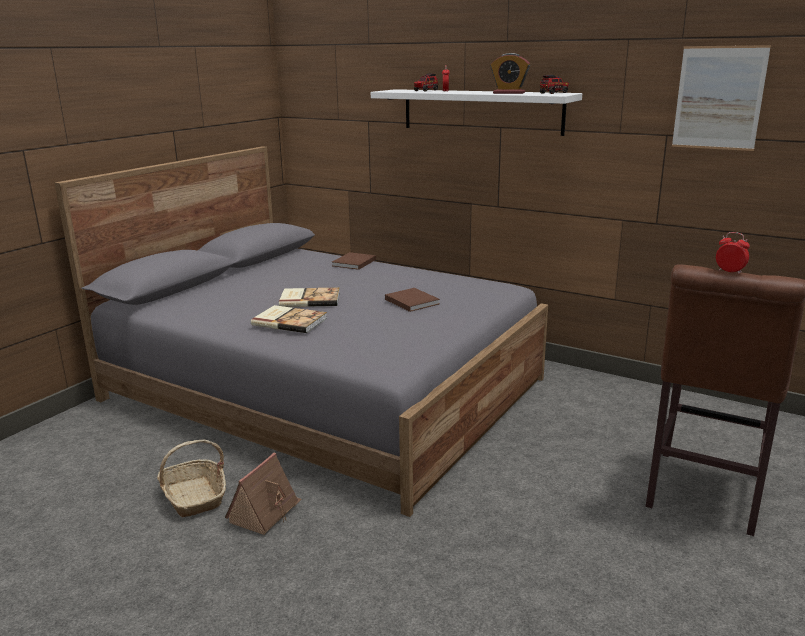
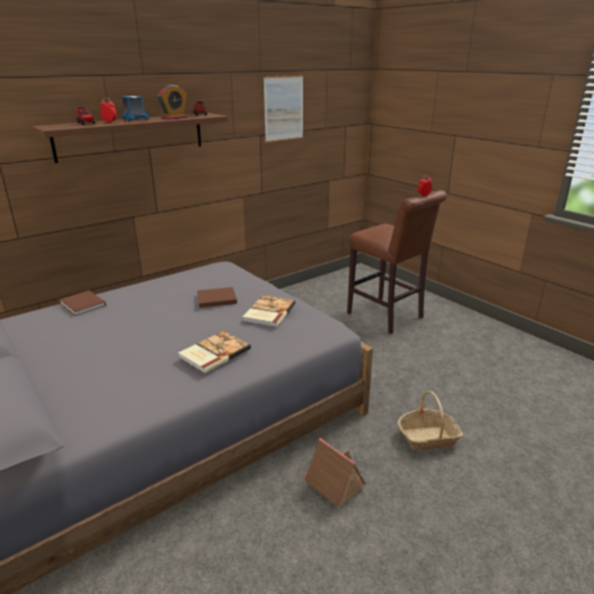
camera: 70 degrees left, 5 degrees up
basket [157,439,226,517] -> basket moved to [398,391,463,451]
book [279,287,340,307] -> book moved to [243,295,295,327]
white shelf [371,89,582,136] -> brown shelf [32,113,228,163]
none -> toy truck [122,96,150,121]

